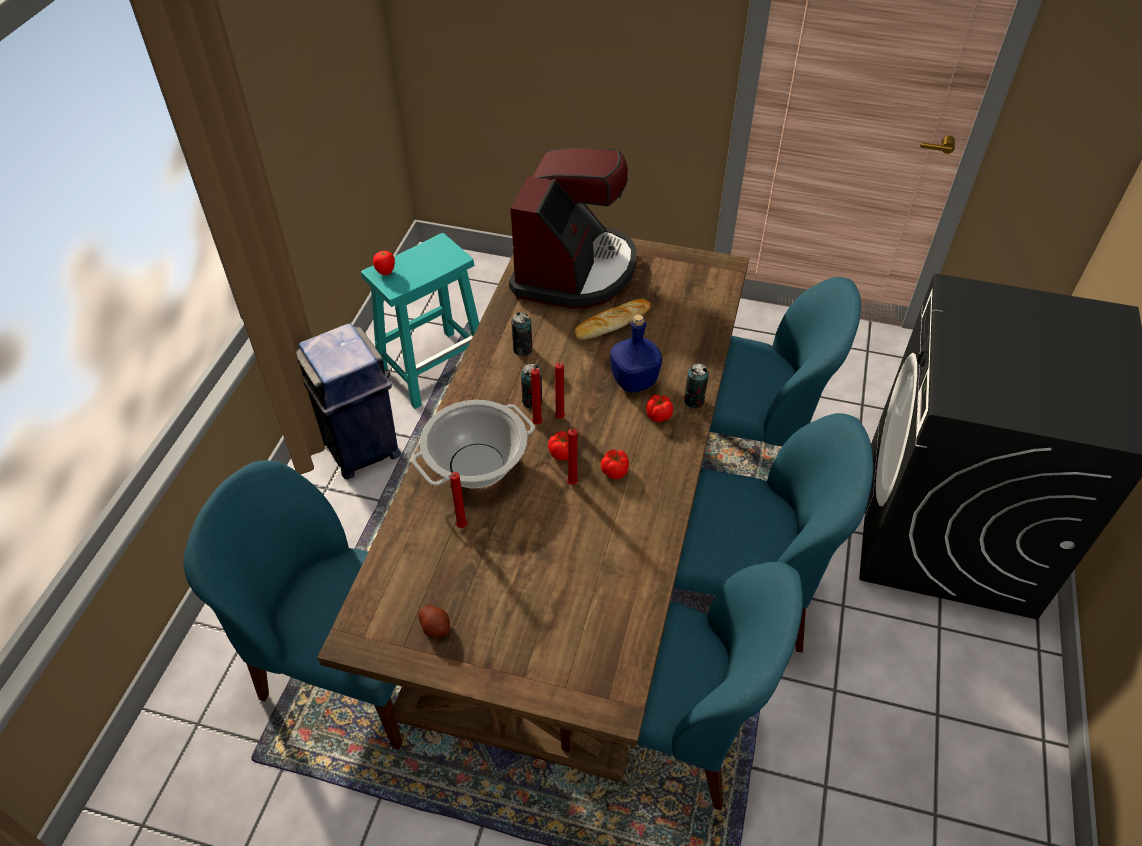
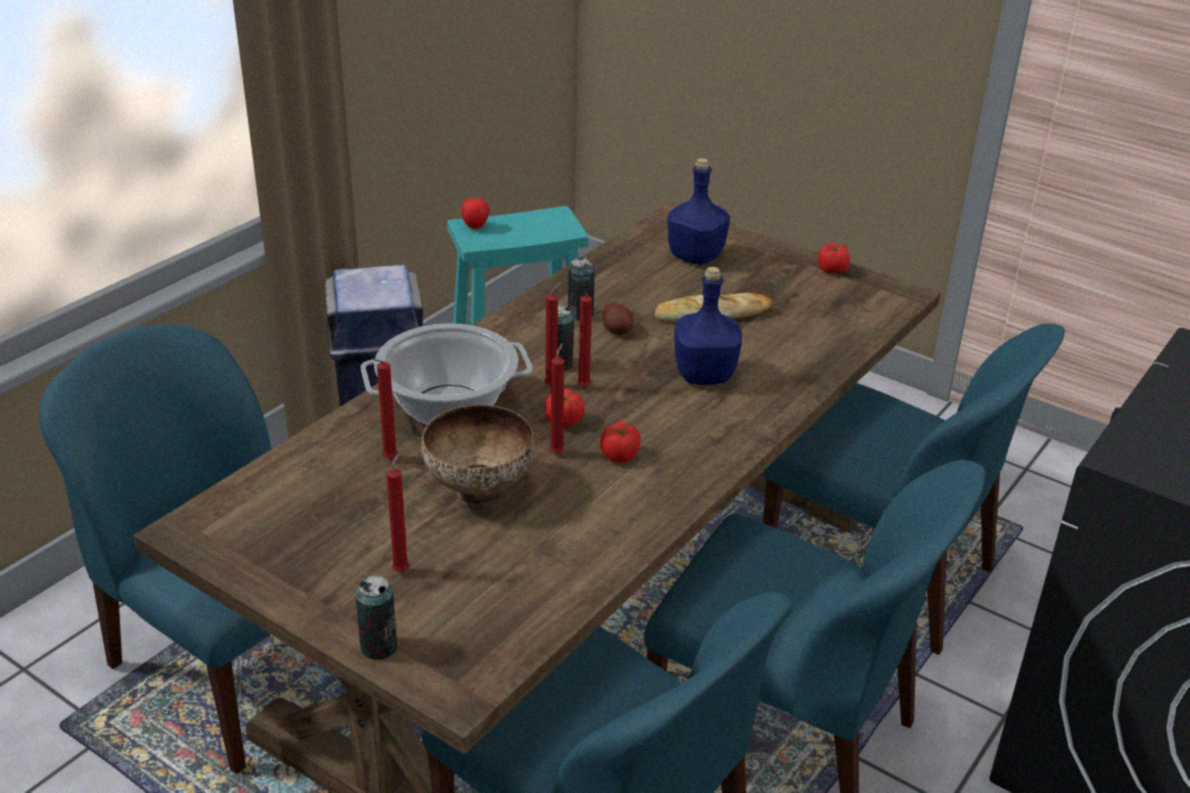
camera: 20 degrees right, 15 degrees down
potato [418,605,450,638] -> potato moved to [603,303,634,335]
coffee machine [509,147,637,309] -> blue bottle [667,158,730,265]
tomato [646,395,673,422] -> tomato moved to [818,242,850,273]
can [684,364,709,408] -> can moved to [355,575,397,660]
none -> red candle [386,453,409,572]
none -> bowl [422,405,534,504]

